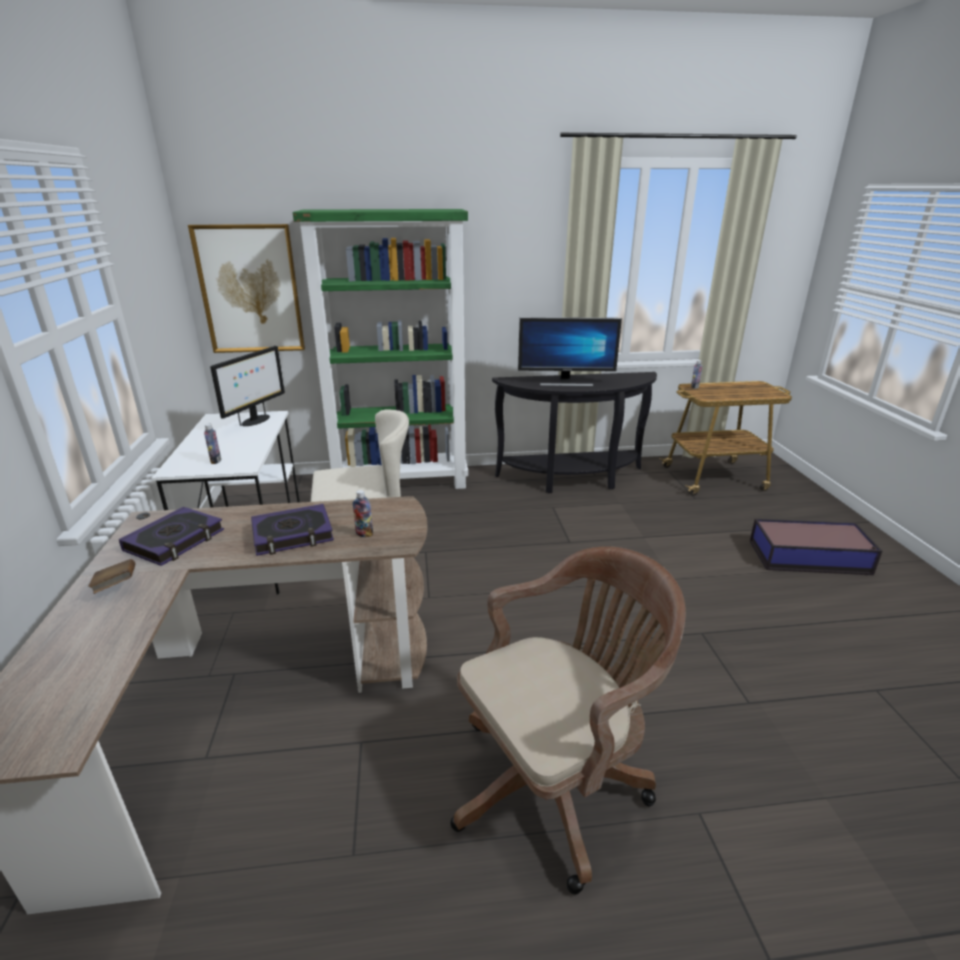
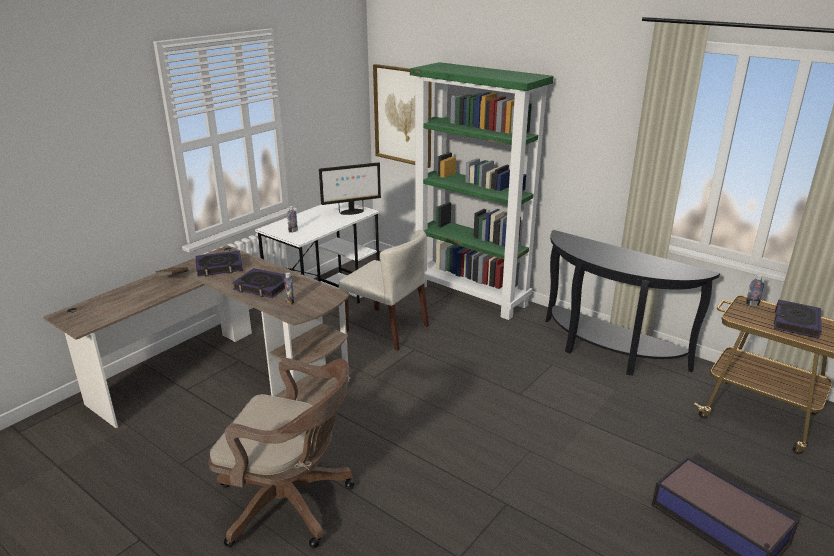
camera: 45 degrees right, 0 degrees up
monitor [518,317,622,386] -> none
none -> book [774,300,822,339]

